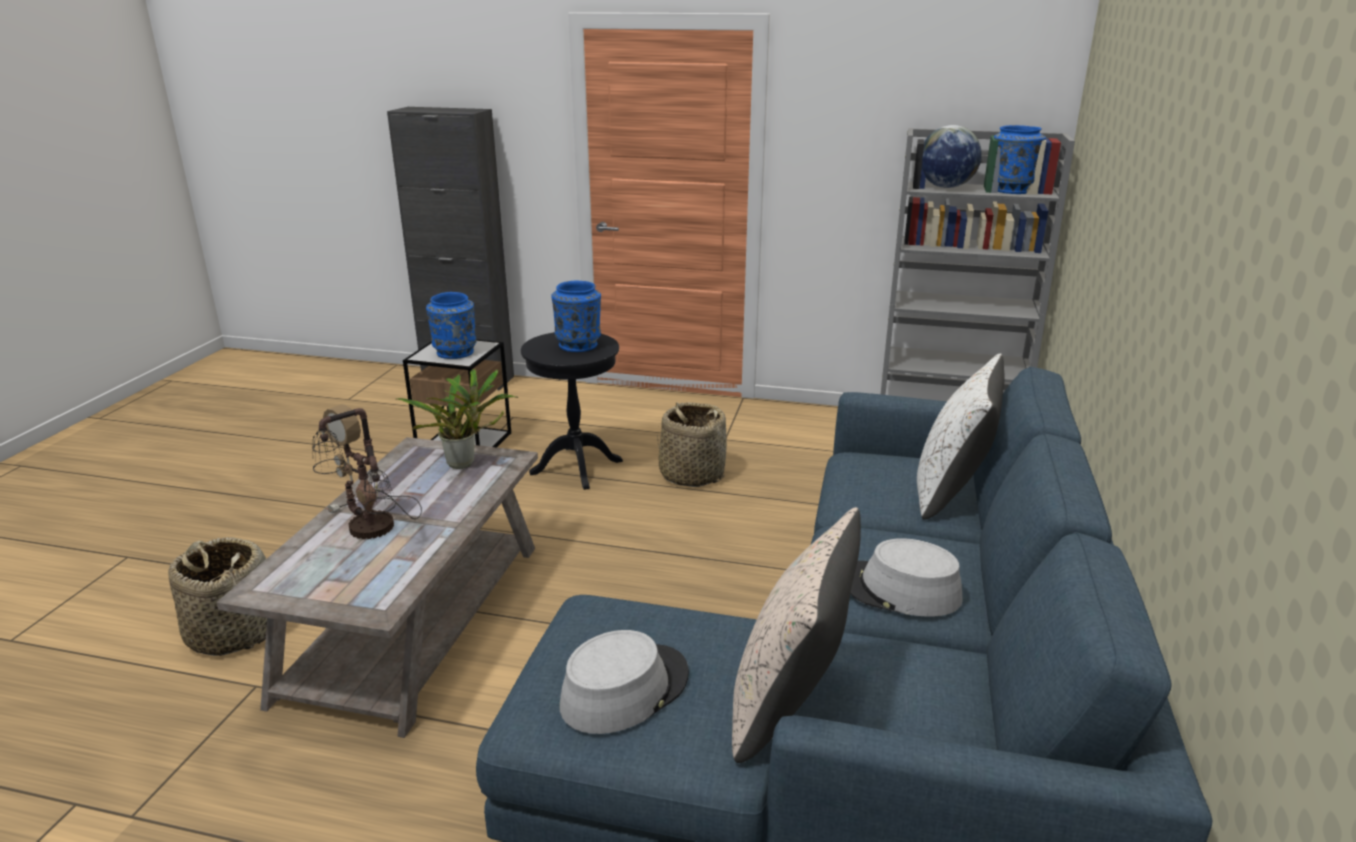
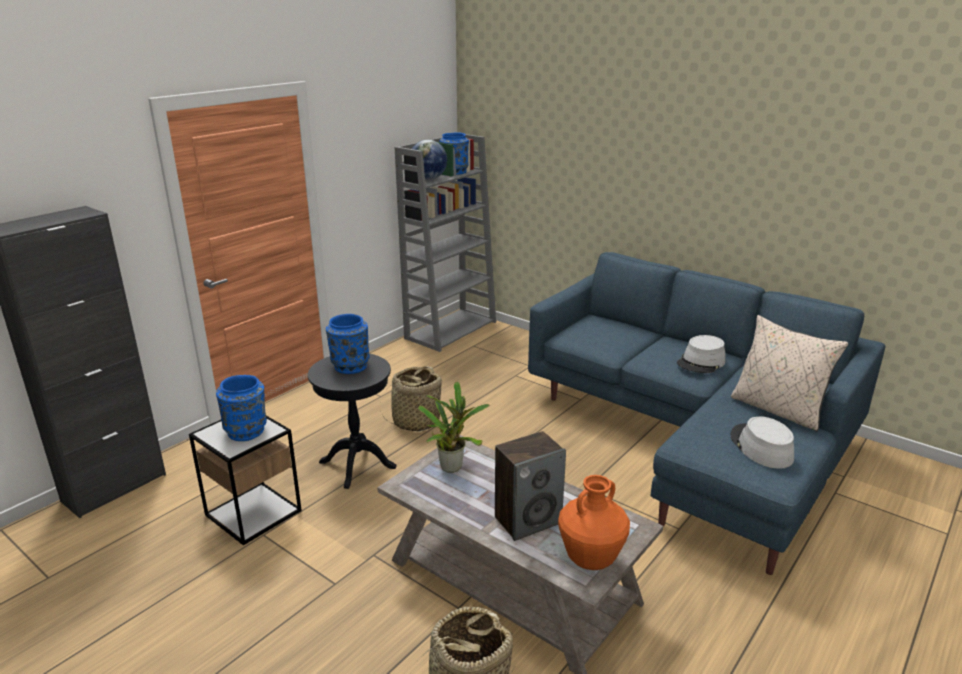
camera: 65 degrees left, 0 degrees up
table lamp [312,404,422,539] -> speaker [495,431,566,541]
white pillow [917,353,1005,519] -> none
none -> orange vase [558,475,630,570]

